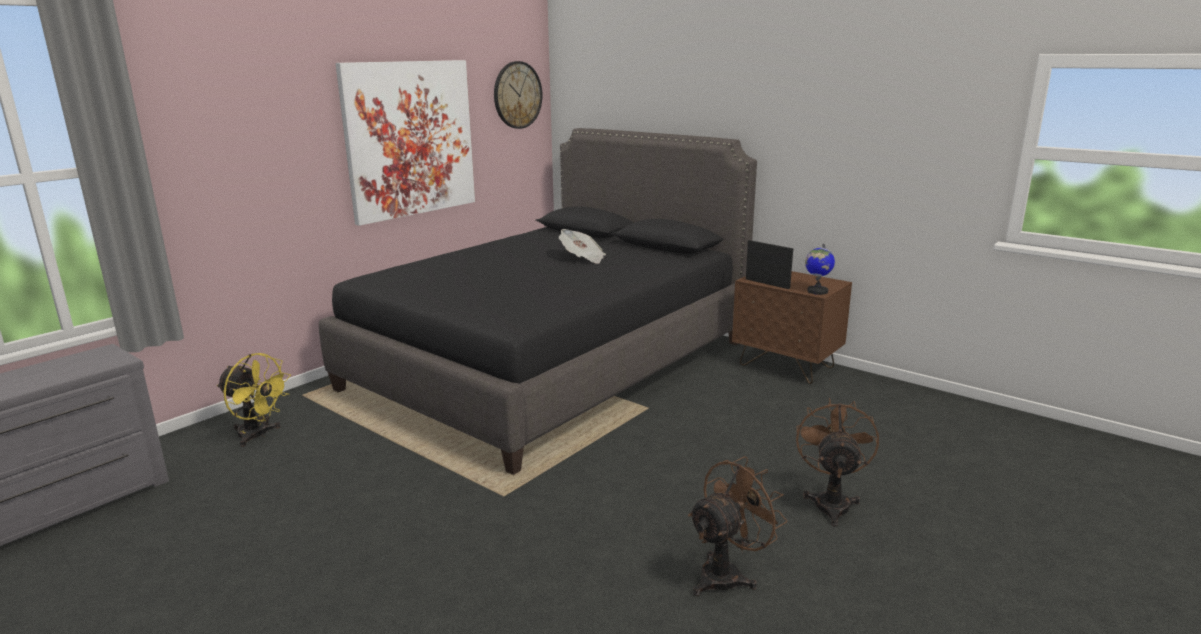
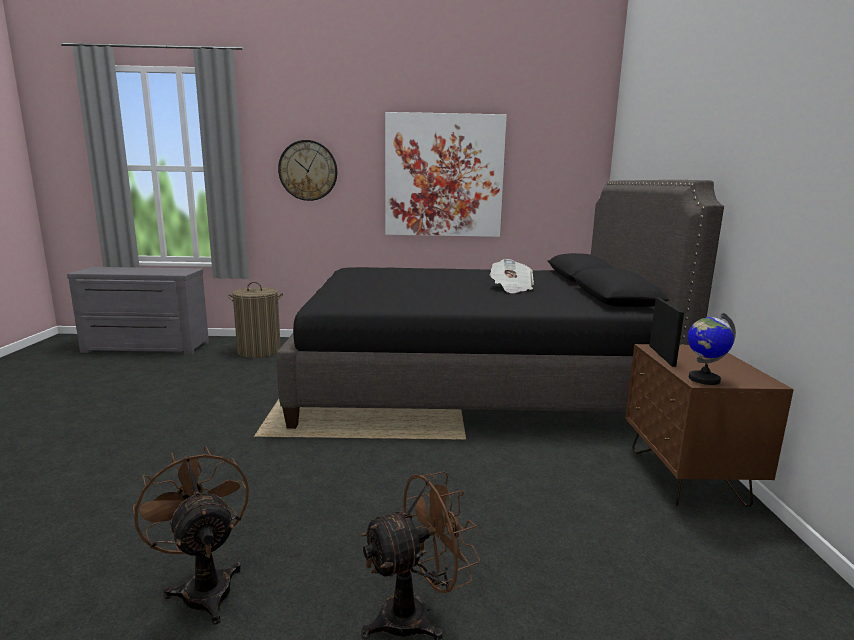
camera: 50 degrees right, 5 degrees down
yellow fan [217,353,291,447] -> laundry basket [227,282,283,358]
wall clock [494,61,543,129] -> wall clock moved to [278,140,337,201]
brown fan [688,456,787,596] -> brown fan turned 135 degrees counterclockwise [133,446,249,624]

